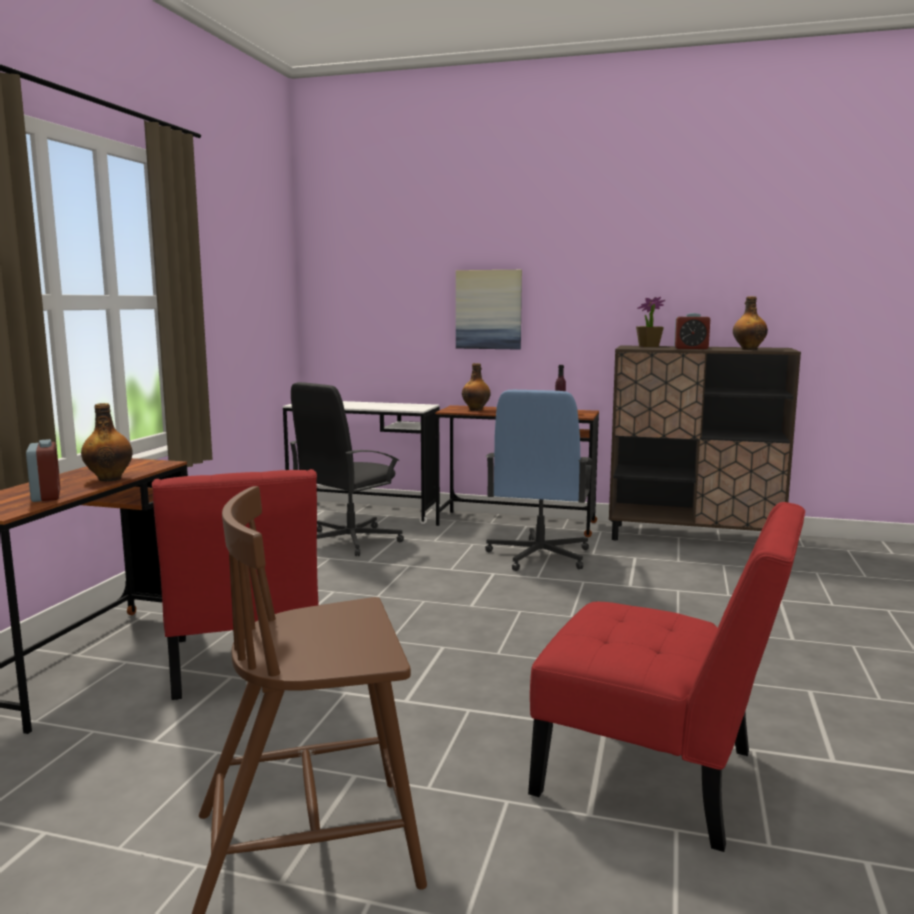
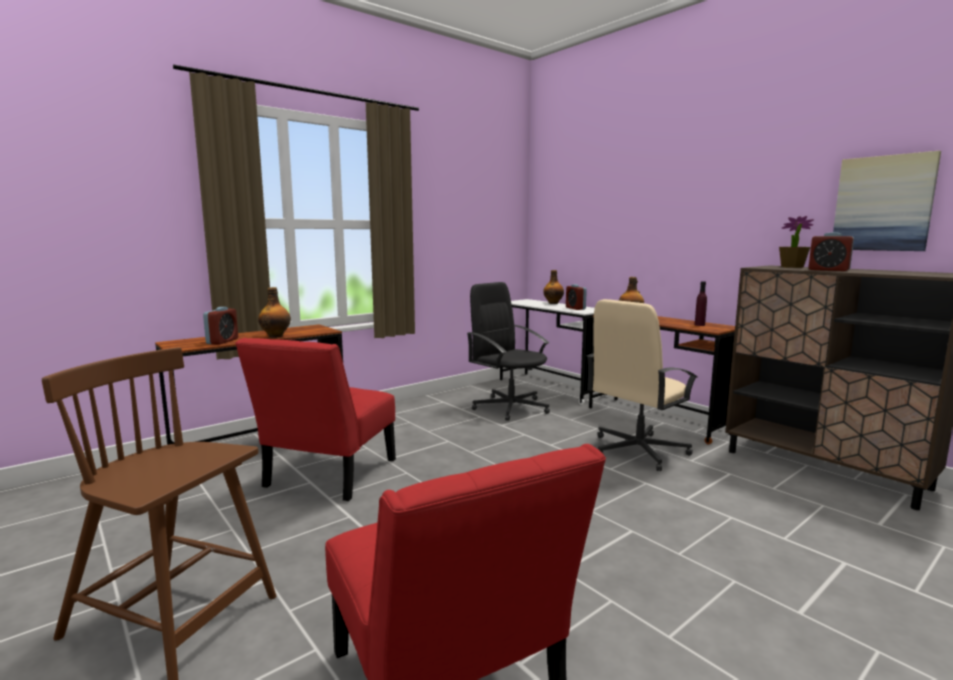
camera: 35 degrees right, 0 degrees up
black office chair [289,382,404,556] -> black office chair turned 60 degrees clockwise [467,282,550,421]
picture [456,270,522,350] -> picture moved to [833,151,941,251]
blue office chair [485,390,593,571] -> beige office chair [586,299,697,471]
bottle [733,296,768,350] -> bottle moved to [543,270,564,304]
none -> alarm clock [566,284,587,310]

